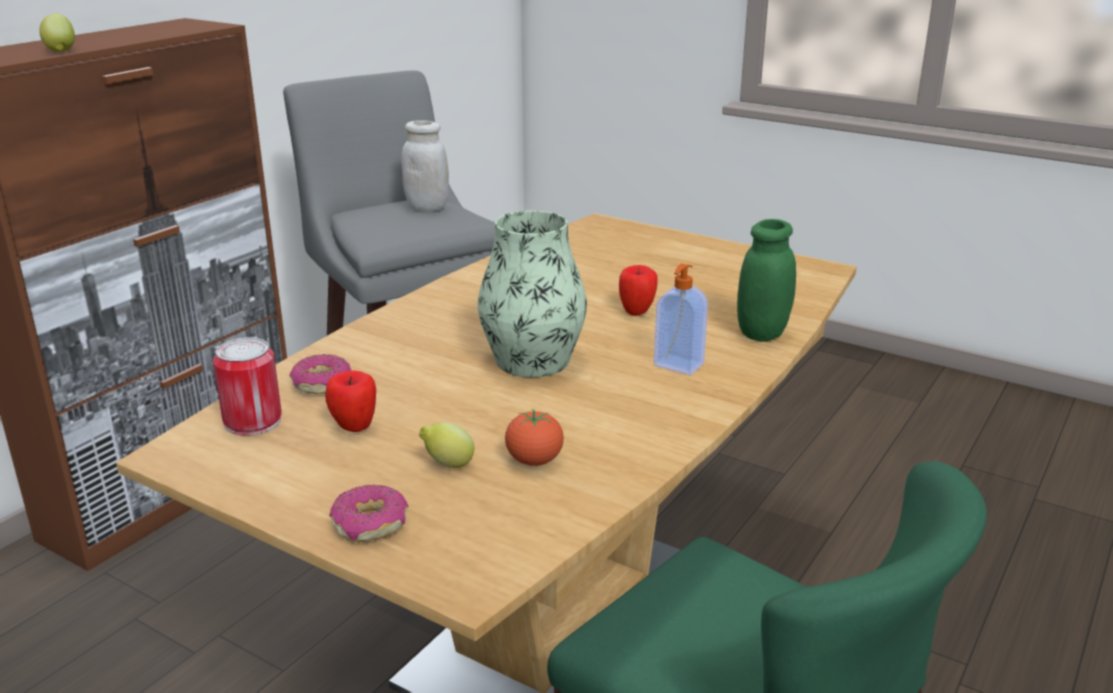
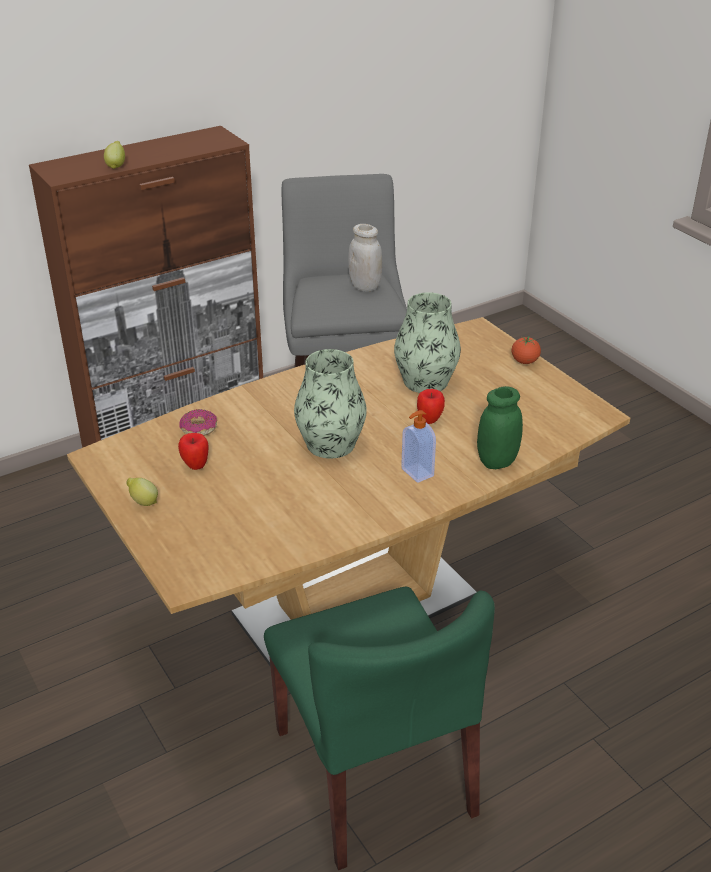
camera: 25 degrees right, 10 degrees up
can [213,337,282,436] -> none
donut [329,484,408,542] -> none
lemon [419,422,474,468] -> lemon moved to [127,478,158,506]
tomato [505,409,564,466] -> tomato moved to [512,337,541,364]
none -> vase [394,292,461,393]

